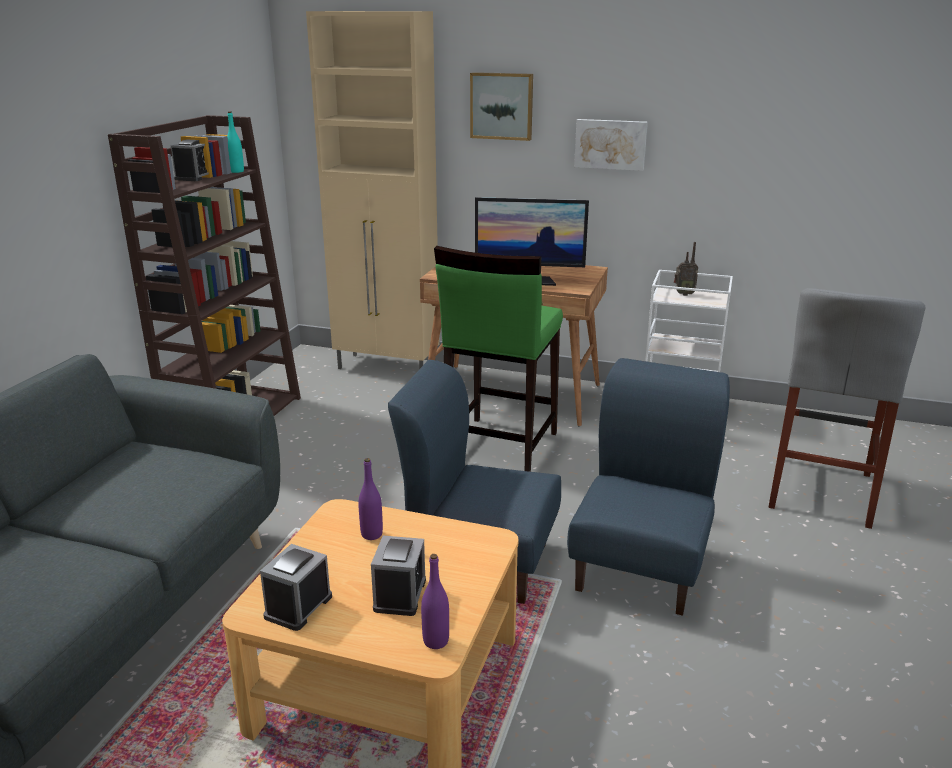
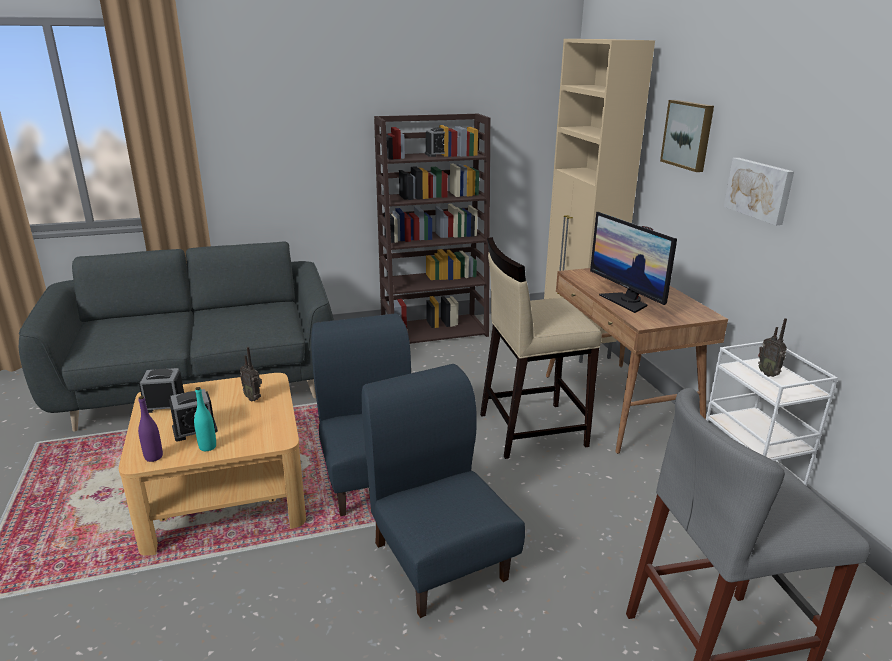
camera: 55 degrees right, 0 degrees up
turquoise bottle [227,111,244,173] -> turquoise bottle moved to [194,387,216,451]
purple bottle [358,458,383,540] -> radio [240,347,262,401]
green stool [434,246,563,472] -> beige stool [480,237,602,459]
blue chair [567,358,730,616] -> blue chair turned 105 degrees counterclockwise [362,364,525,618]

